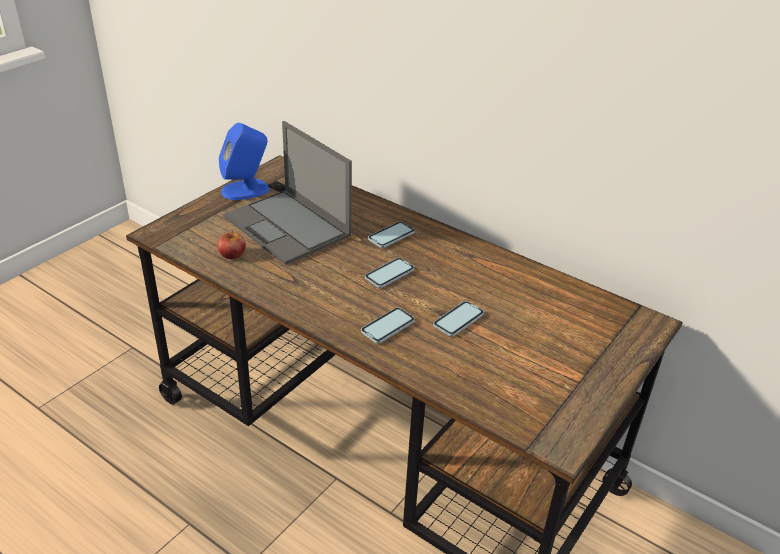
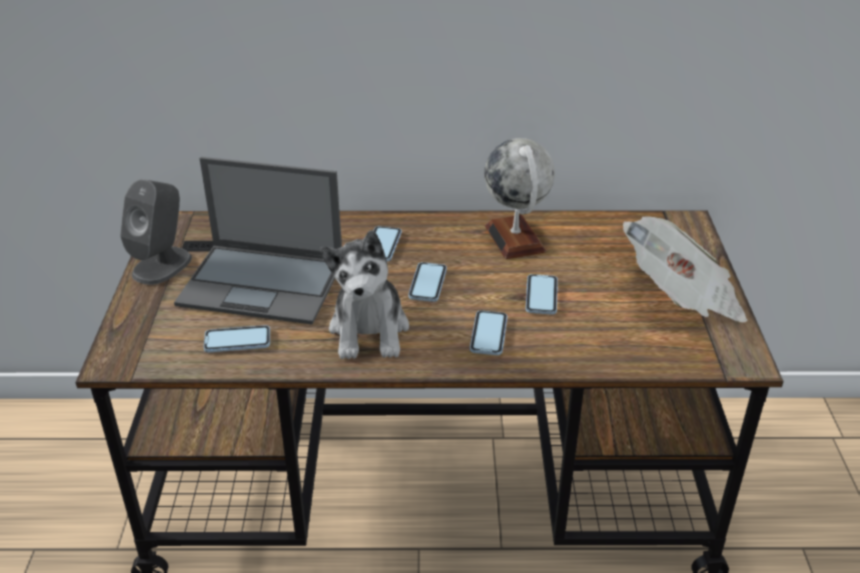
camera: 35 degrees left, 0 degrees up
apple [218,231,246,259] -> phone [203,325,270,353]
blue speaker [219,123,269,200] -> grey speaker [120,179,192,285]
none -> plush toy [320,230,409,359]
none -> globe [484,138,555,259]
none -> newspaper [623,216,748,322]

